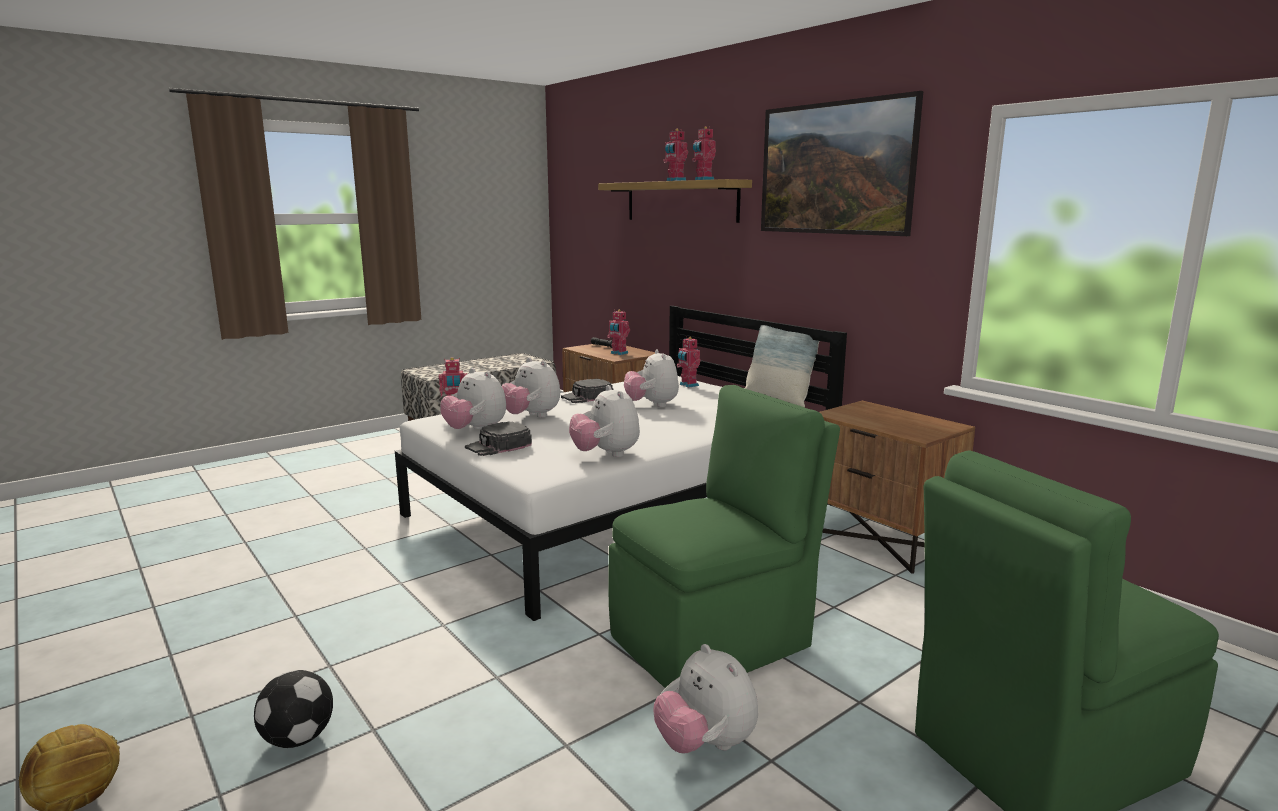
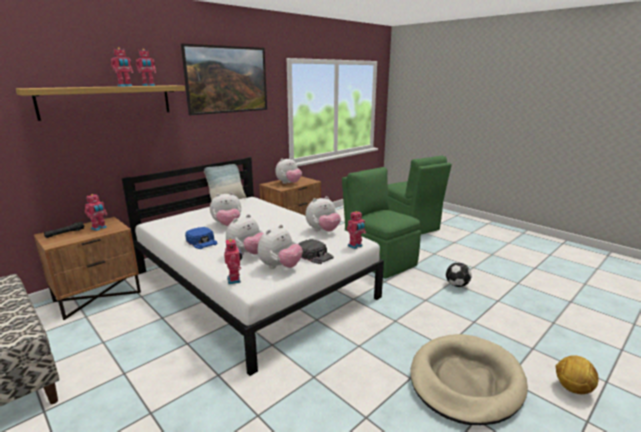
camera: 95 degrees left, 5 degrees up
football [254,670,333,748] -> football moved to [446,263,472,287]
black cap [561,379,613,403] -> blue cap [185,227,217,249]
plush toy [654,644,758,753] -> plush toy moved to [275,157,302,184]
toy robot [677,336,701,388] -> toy robot moved to [347,211,366,249]
none -> beige dog bed [410,334,528,425]

